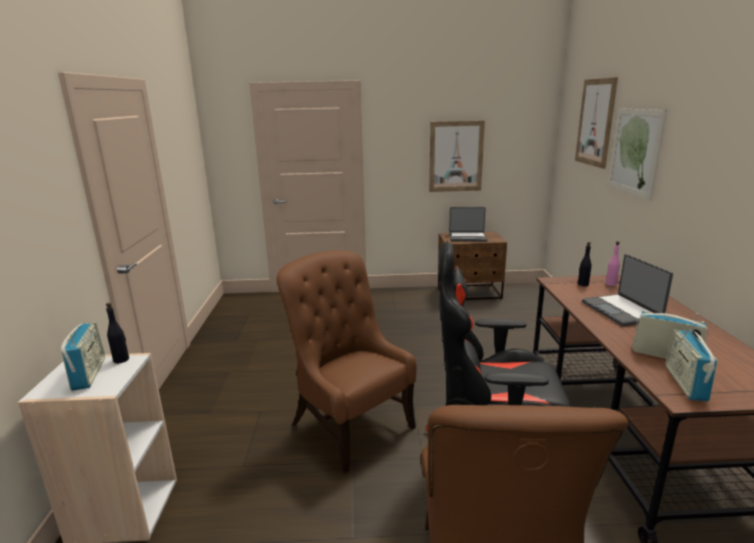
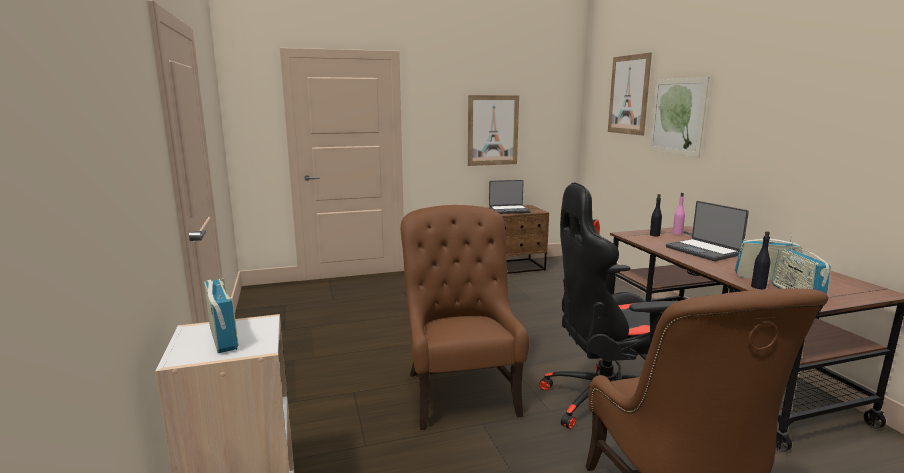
camera: 15 degrees left, 5 degrees down
black bottle [106,303,129,363] -> black bottle moved to [751,231,770,289]
brown chair [277,250,417,473] -> brown chair turned 45 degrees clockwise [401,205,529,430]

